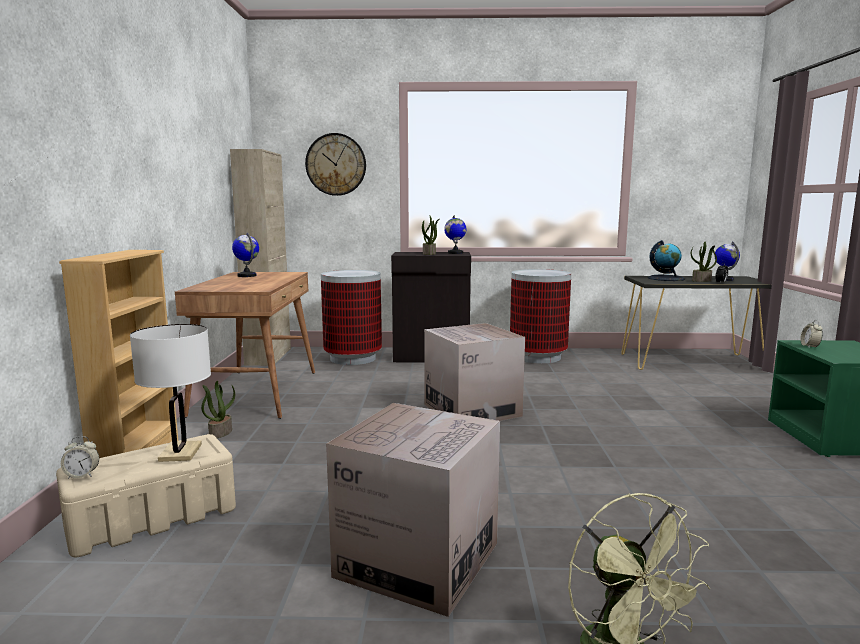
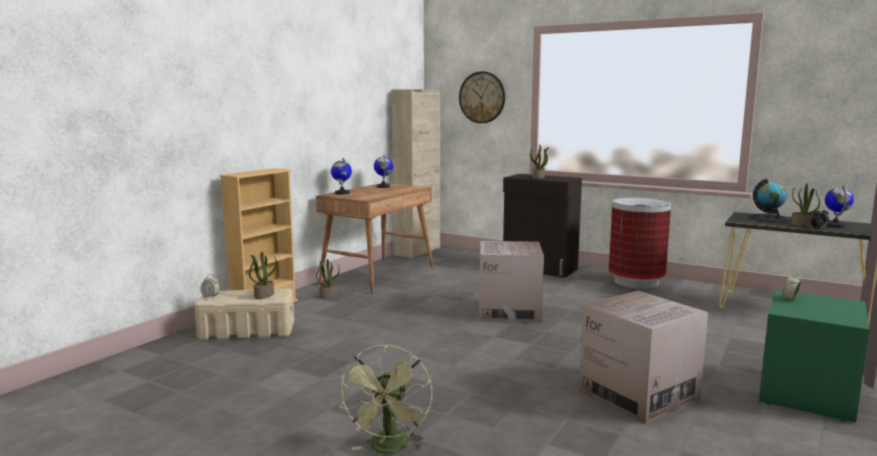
camera: 30 degrees right, 0 degrees up
white table lamp [130,324,211,462] -> potted plant [249,252,277,299]
trash can [321,270,382,365] -> none
cardboard box [326,403,500,617] -> cardboard box moved to [579,291,708,424]
globe [444,215,466,254] -> globe moved to [331,158,352,195]

